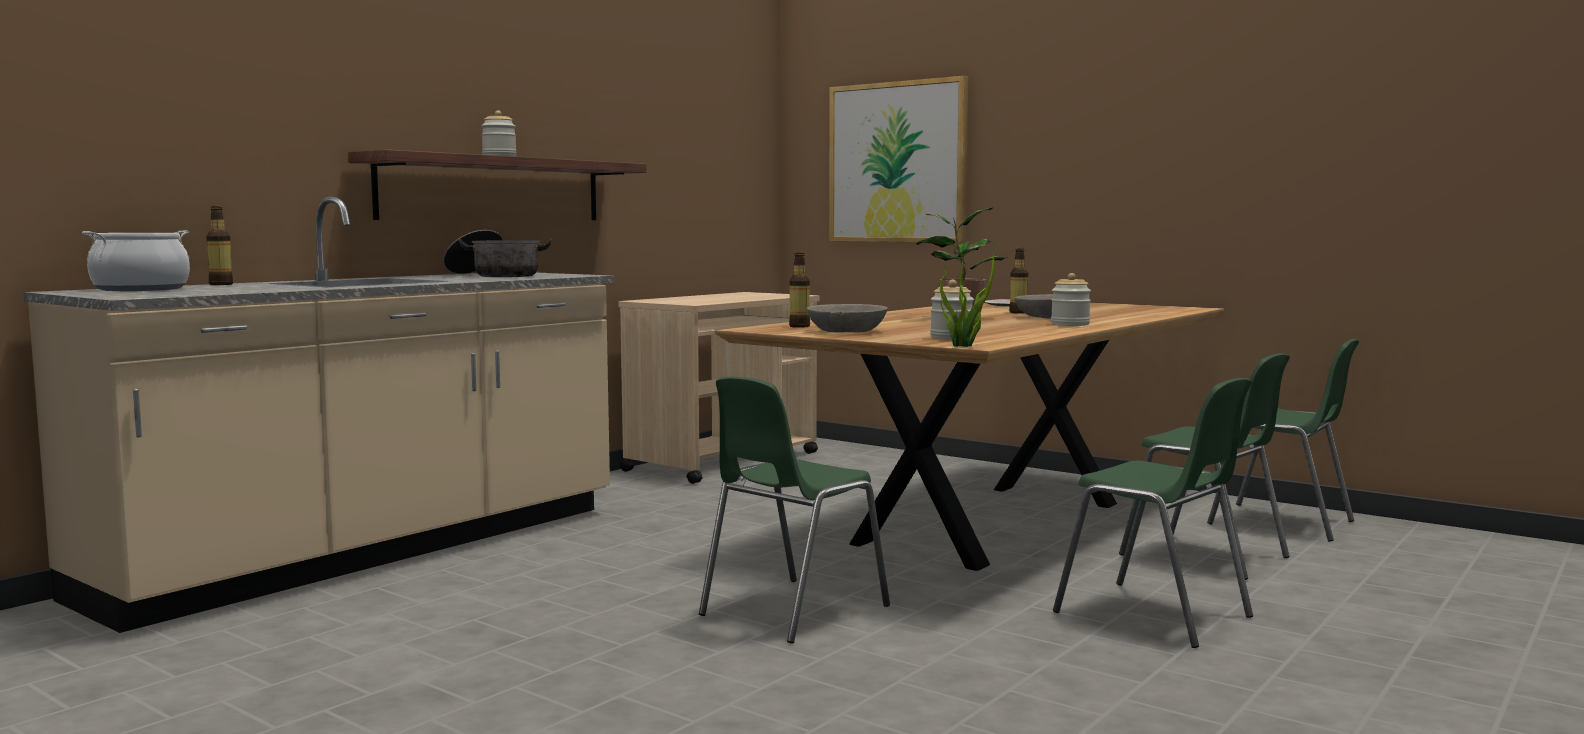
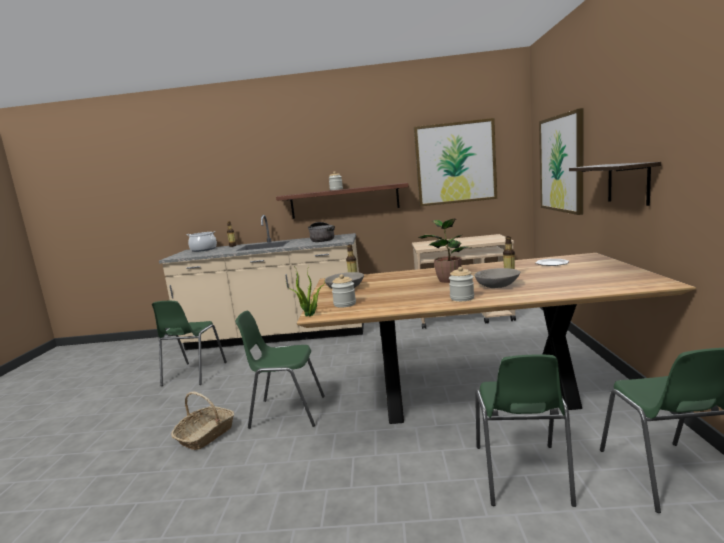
camera: 55 degrees right, 5 degrees up
green chair [1053,378,1253,648] -> green chair moved to [152,301,227,386]
none -> basket [171,392,235,450]
none -> picture [414,118,497,207]
none -> shelf [569,162,661,206]

